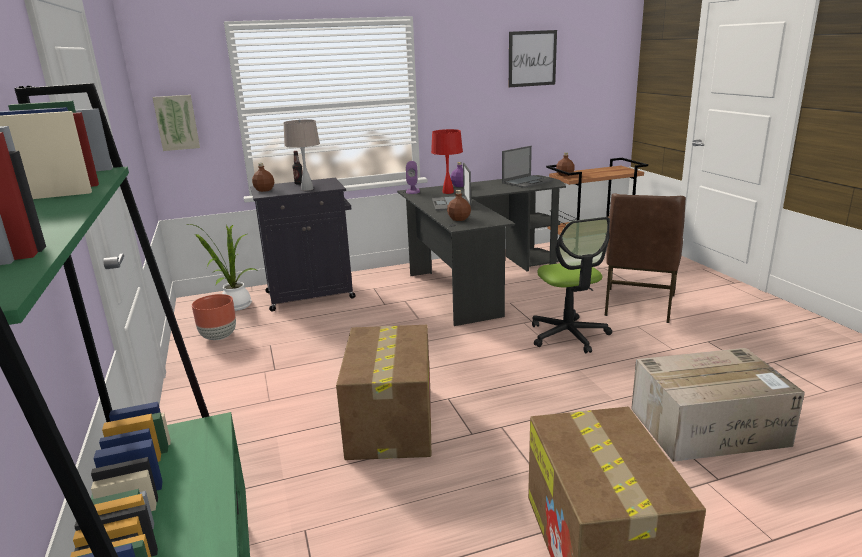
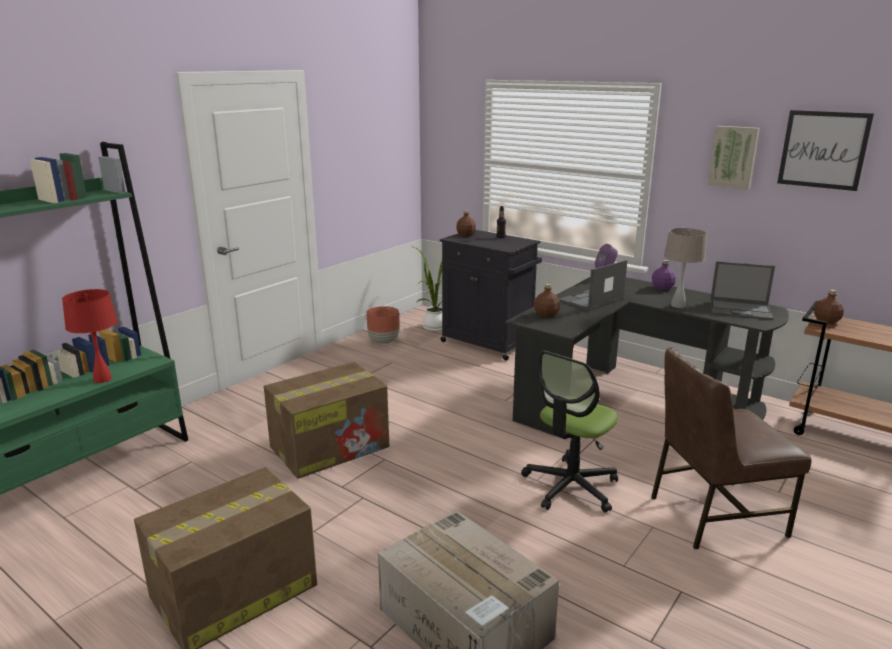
camera: 55 degrees right, 0 degrees up
picture [152,95,200,151] -> picture moved to [708,126,760,190]
beige table lamp [283,119,320,191] -> beige table lamp moved to [664,228,707,308]
red table lamp [431,129,463,194] -> red table lamp moved to [62,289,117,383]

